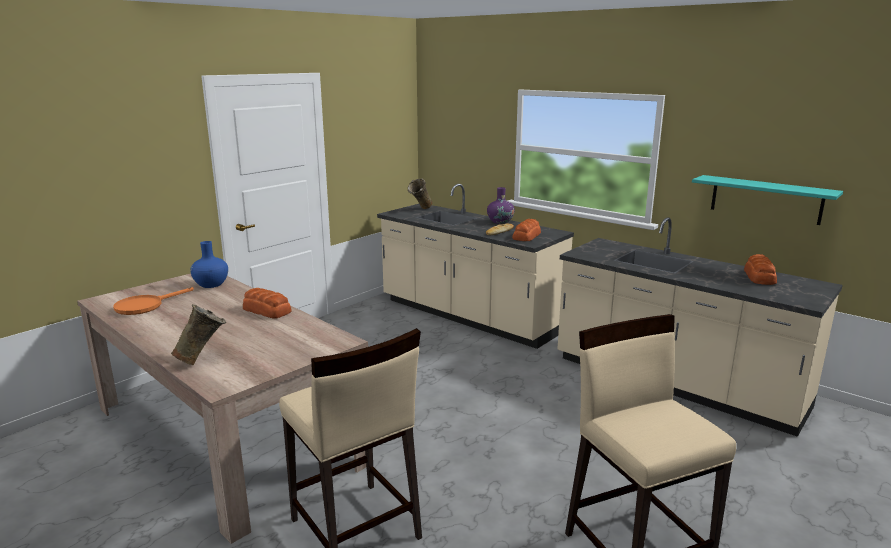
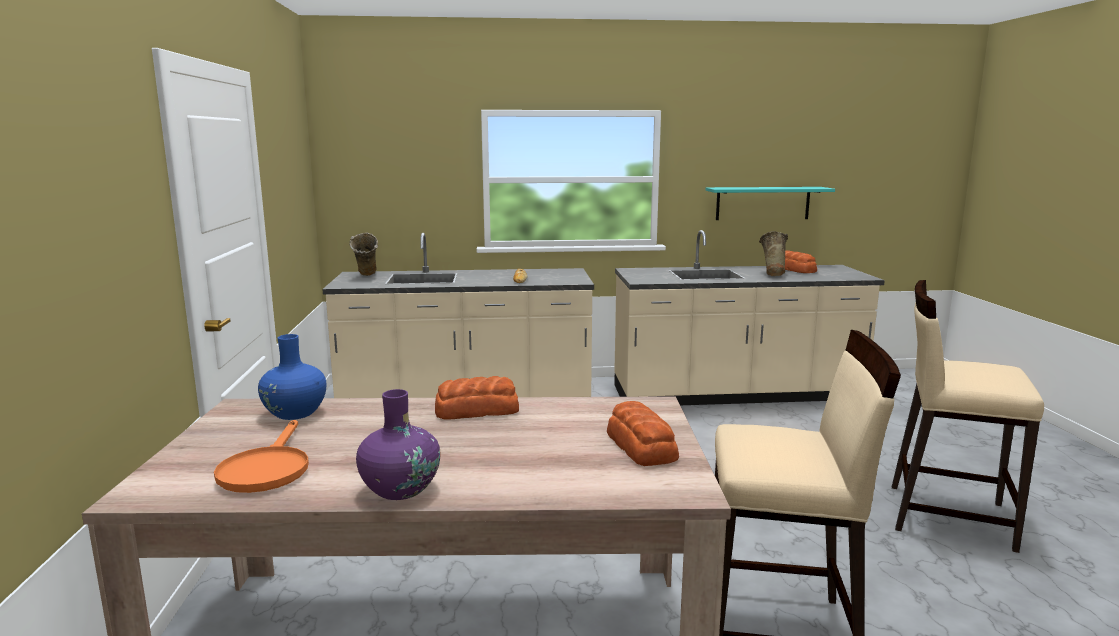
camera: 45 degrees left, 5 degrees down
beige vase [171,304,226,365] -> beige vase moved to [759,231,788,276]
purple vase [487,187,515,224] -> purple vase moved to [356,389,440,500]
bread [512,219,541,241] -> bread moved to [607,401,679,466]

